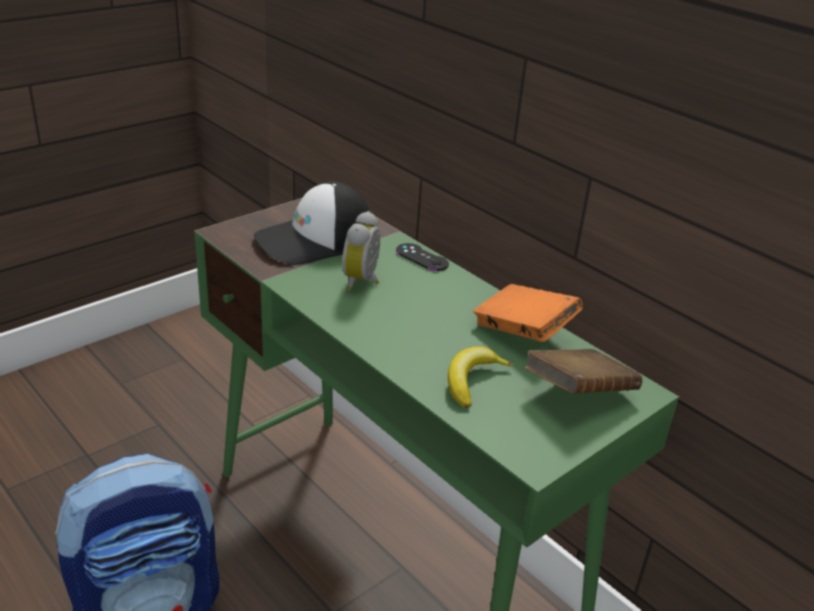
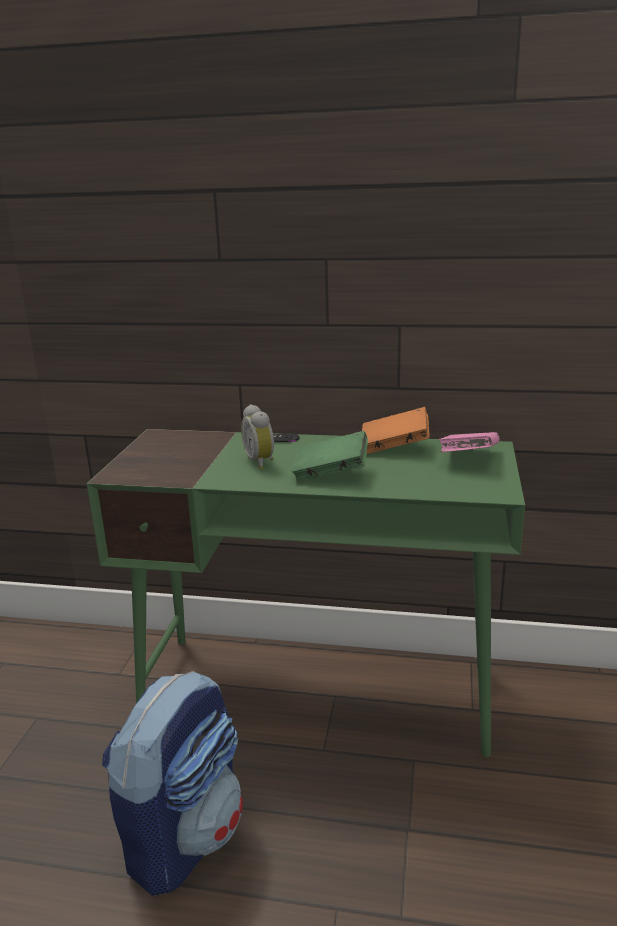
camera: 35 degrees left, 10 degrees down
cap [254,181,374,265] -> none
banana [448,347,513,408] -> none
brown book [525,349,642,394] -> pink book [439,432,500,452]
none -> green book [292,431,368,482]

